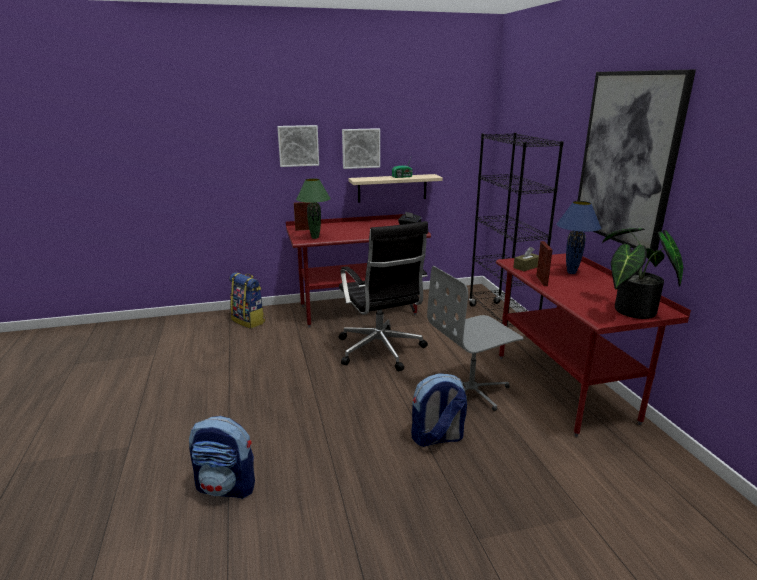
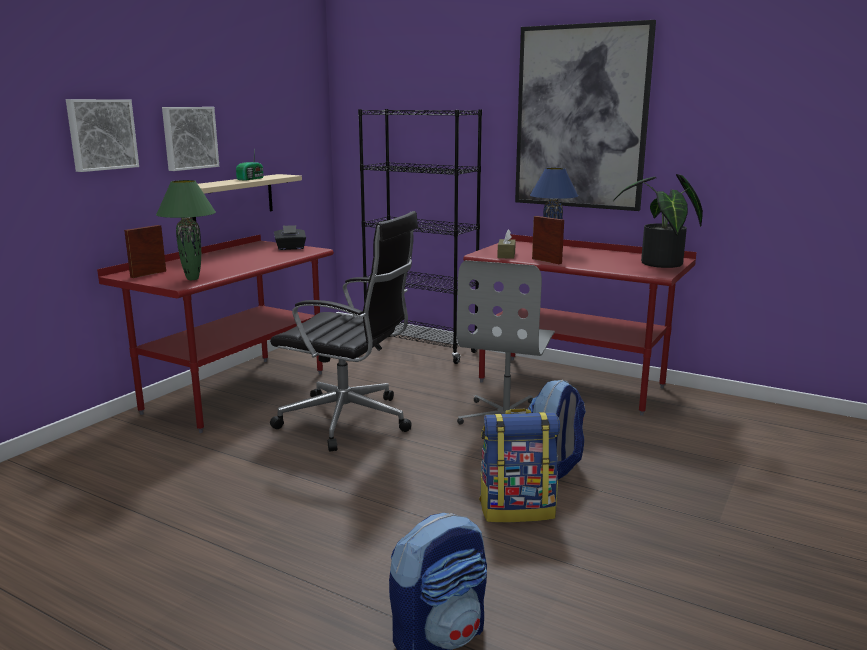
camera: 45 degrees left, 5 degrees down
backpack [229,272,266,329] -> backpack moved to [479,409,560,523]

